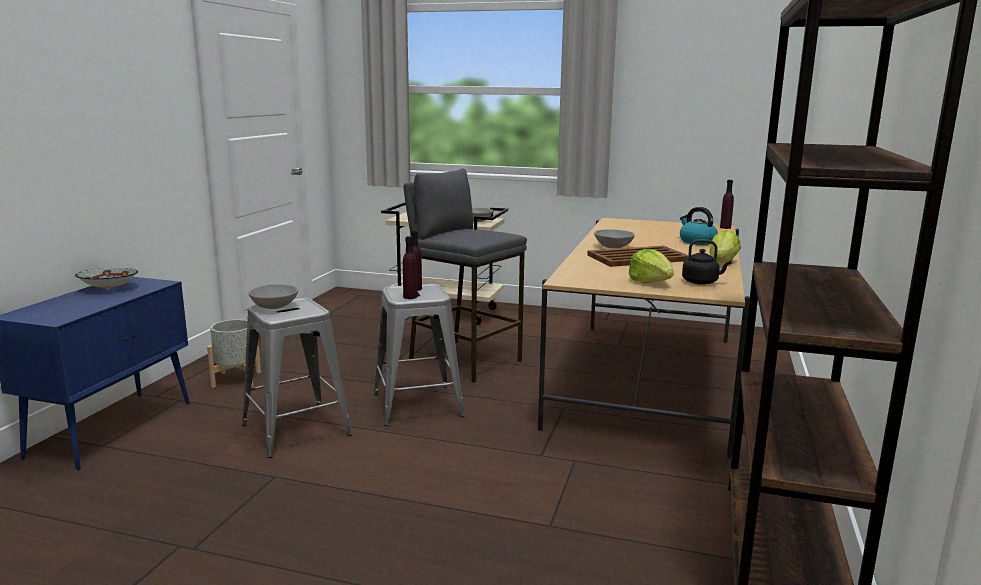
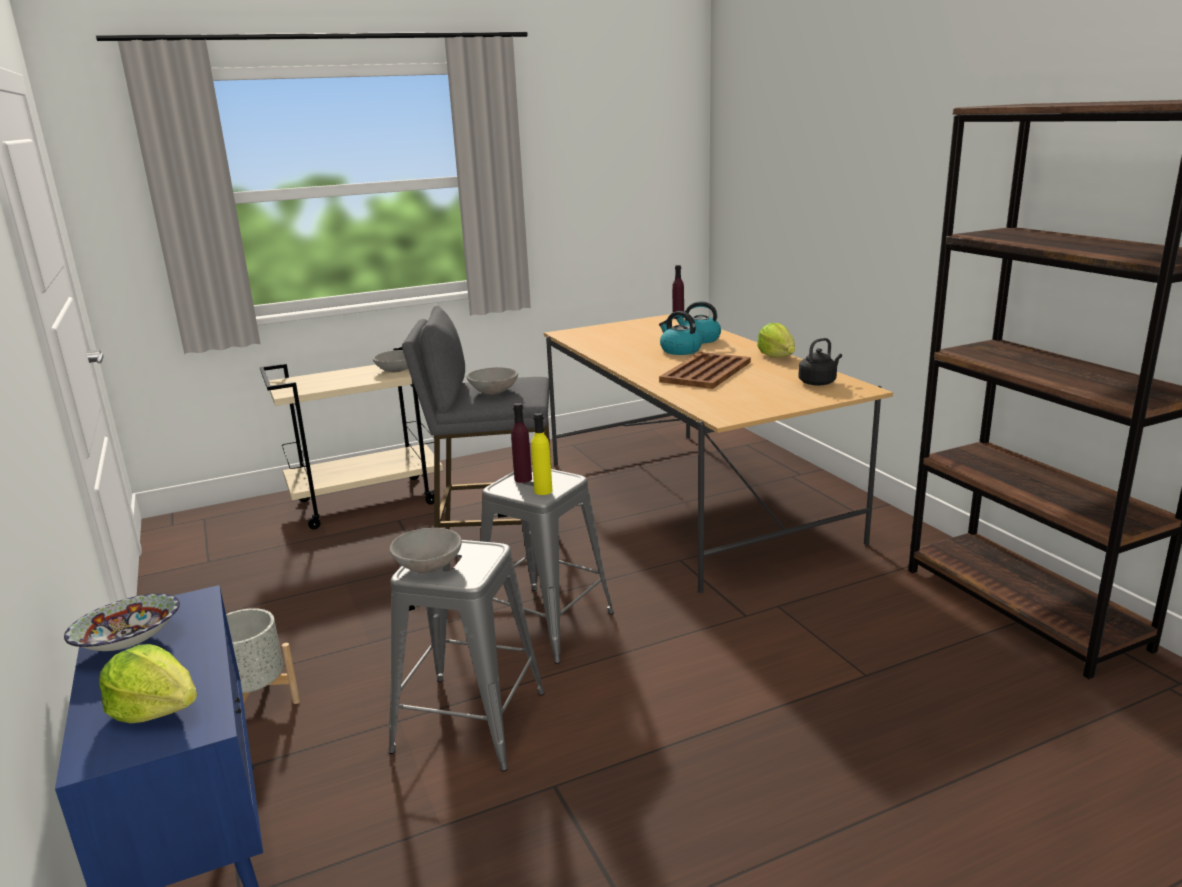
camera: 40 degrees left, 5 degrees up
purple bottle [403,236,417,299] -> yellow bottle [531,413,552,495]
grey bowl [594,229,635,248] -> grey bowl moved to [467,367,518,394]
lettuce [629,249,674,283] -> lettuce moved to [99,644,197,723]
none -> kettle [659,311,702,355]

